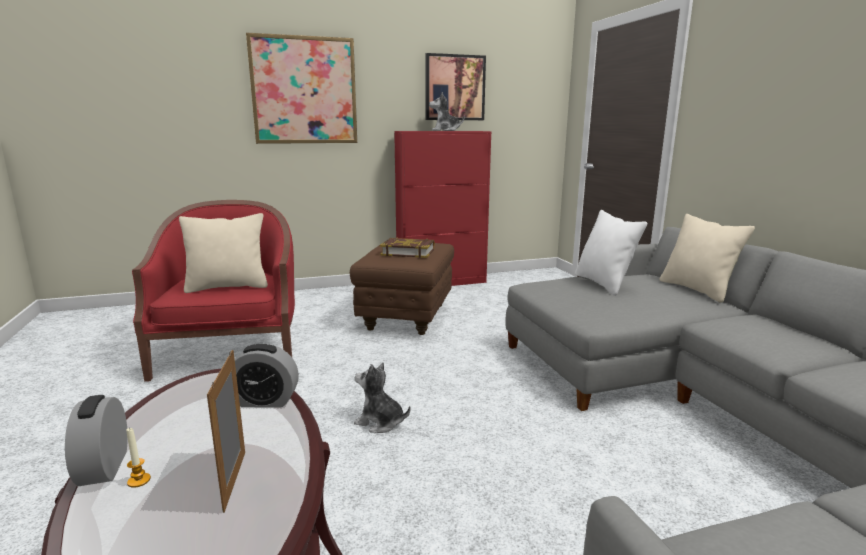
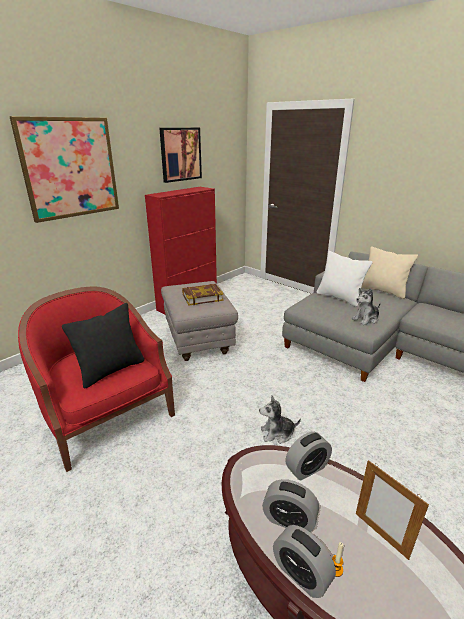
camera: 30 degrees left, 10 degrees up
beige pillow [179,213,268,293] -> black pillow [62,303,144,389]
brown ottoman [350,242,454,335] -> grey ottoman [161,281,238,361]
plush toy [429,92,465,131] -> plush toy moved to [352,288,380,325]
none -> alarm clock [262,479,319,532]

